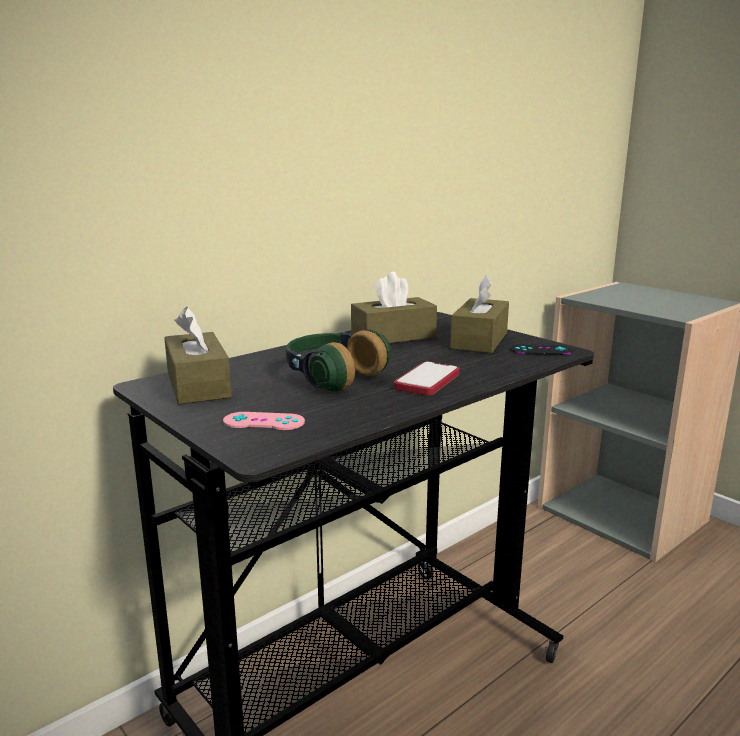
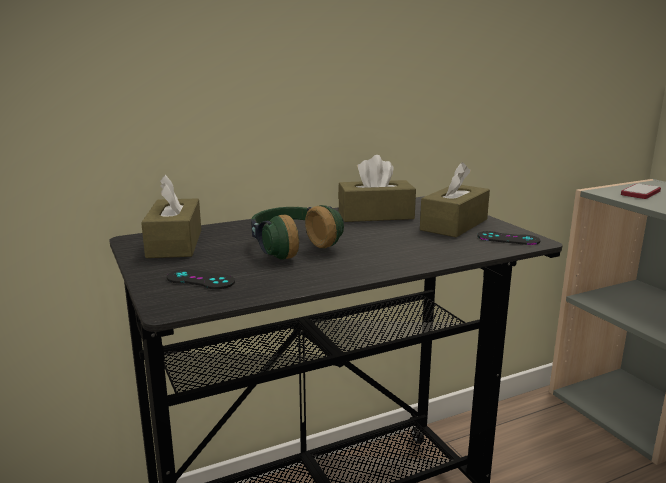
camera: 15 degrees right, 0 degrees up
pink game controller [223,412,305,430] -> black game controller [167,269,235,289]
phone [394,362,460,396] -> phone moved to [621,183,661,199]

